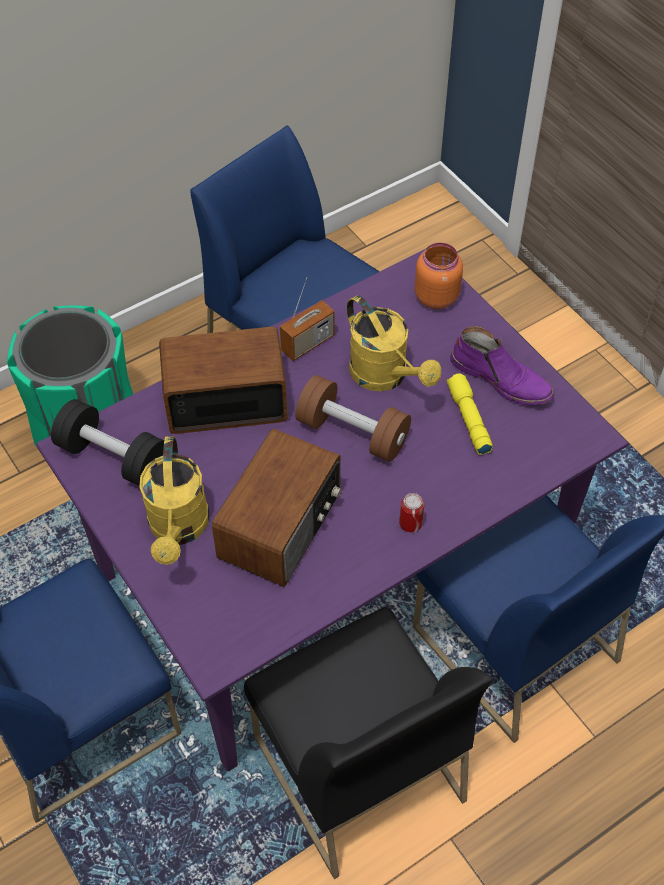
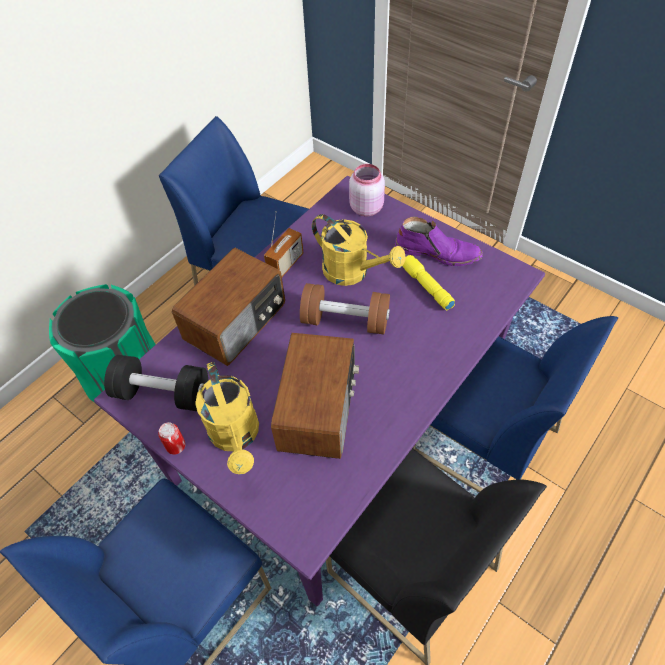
camera: 15 degrees left, 0 degrees up
radio [159,327,288,434] -> radio turned 150 degrees clockwise [172,248,285,366]
can [399,493,424,532] -> can moved to [158,422,186,455]
orange jar [415,243,463,309] -> pink jar [349,164,385,216]

